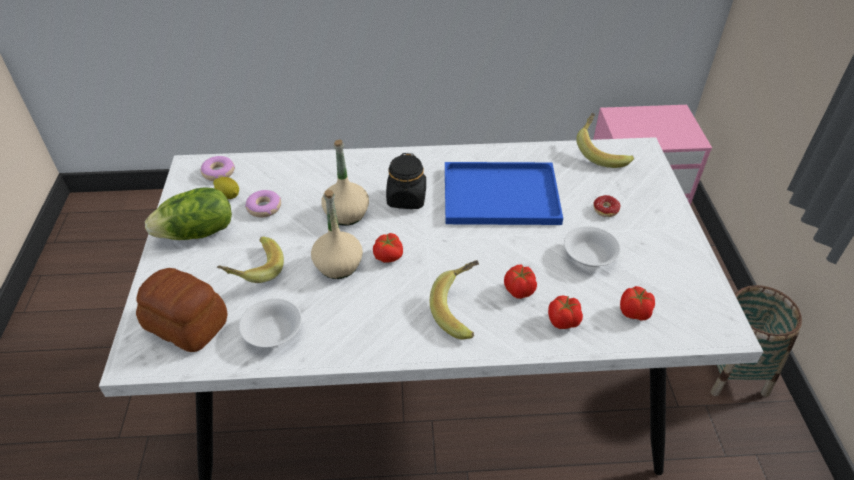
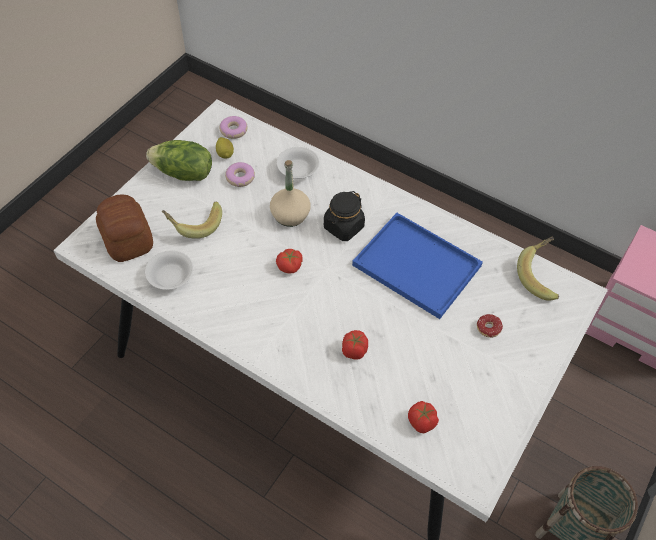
camera: 35 degrees right, 10 degrees up
beige bottle [311,190,363,279] -> none
banana [430,260,479,339] -> none
tomato [548,295,583,329] -> none
white bowl [564,226,621,267] -> white bowl moved to [277,147,320,179]

